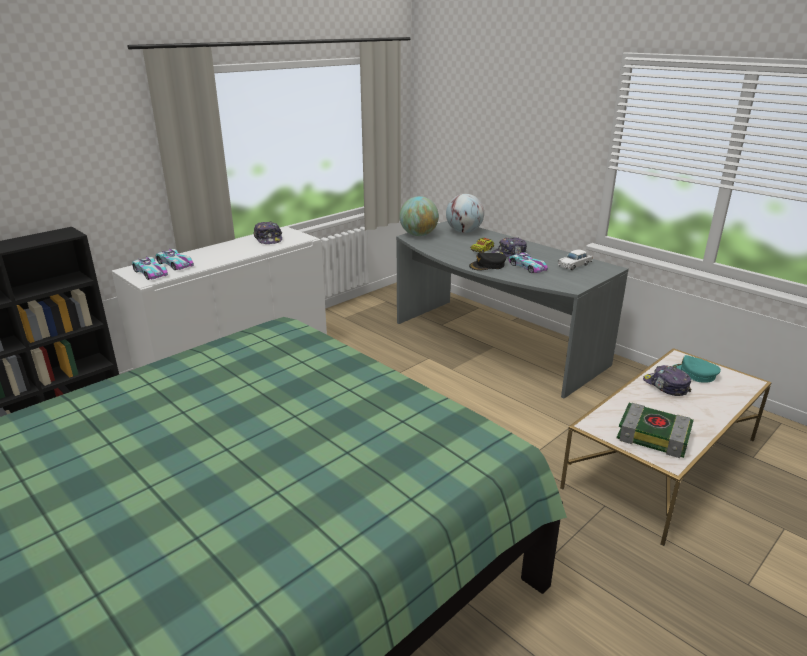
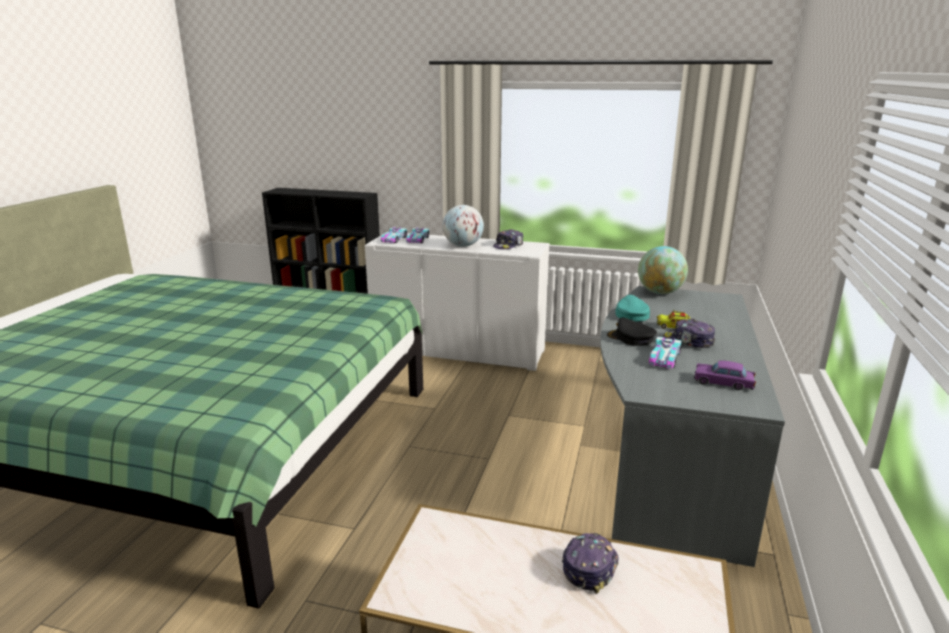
camera: 60 degrees right, 5 degrees down
globe [446,194,484,233] -> globe moved to [442,205,484,247]
white toy car [558,249,593,270] -> purple toy car [694,361,756,390]
book [617,403,694,458] -> none
turquoise cap [673,355,721,383] -> turquoise cap moved to [615,295,650,321]

